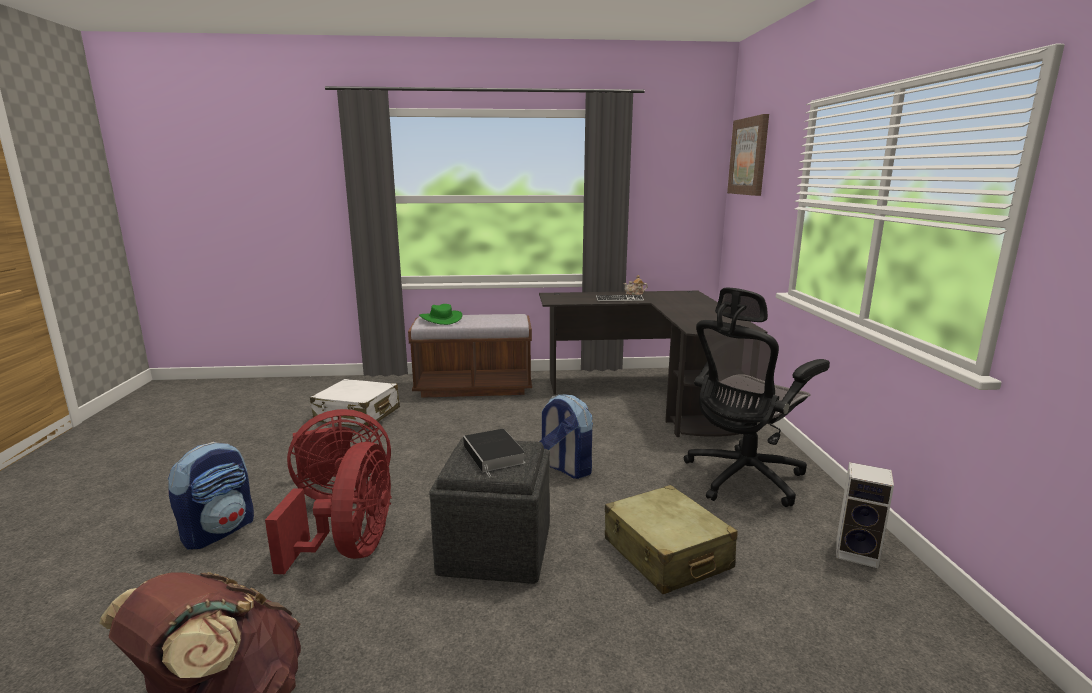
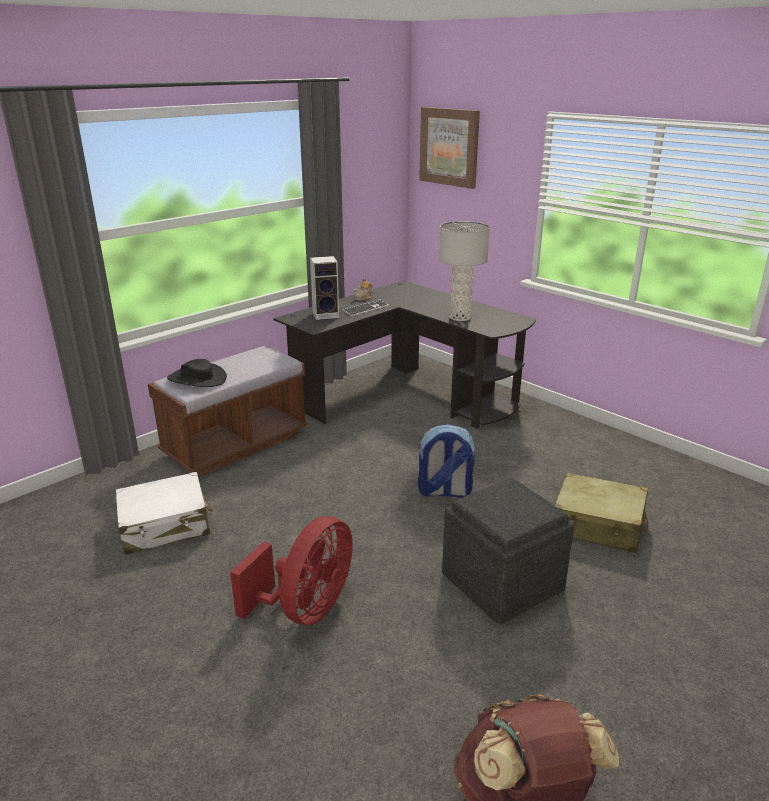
camera: 40 degrees left, 10 degrees up
backpack [168,442,254,550] -> none
red fan [265,442,392,574] -> none
green hat [419,304,462,325] -> black hat [167,359,227,387]
book [463,429,525,477] -> none
office chair [684,288,830,507] -> none
speaker [836,462,894,568] -> speaker moved to [310,256,339,320]
none -> white table lamp [439,221,490,321]

